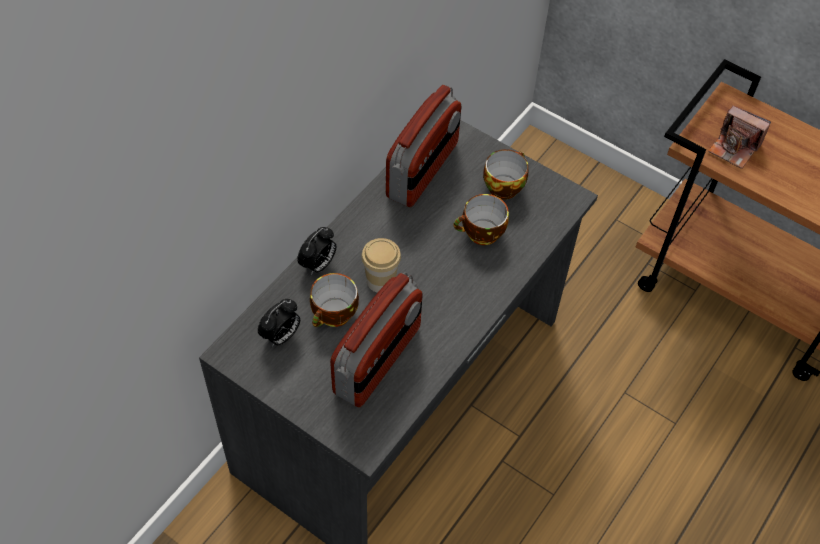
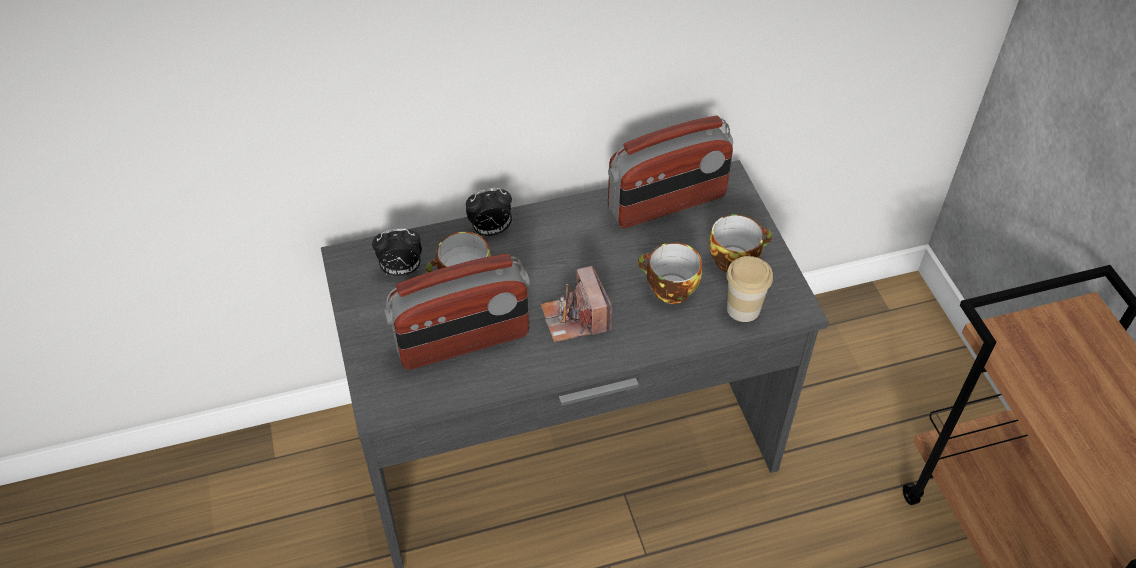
camera: 40 degrees right, 5 degrees down
cup [361,238,401,293] -> cup moved to [726,256,773,322]
camera [708,106,771,169] -> camera moved to [541,266,612,342]

